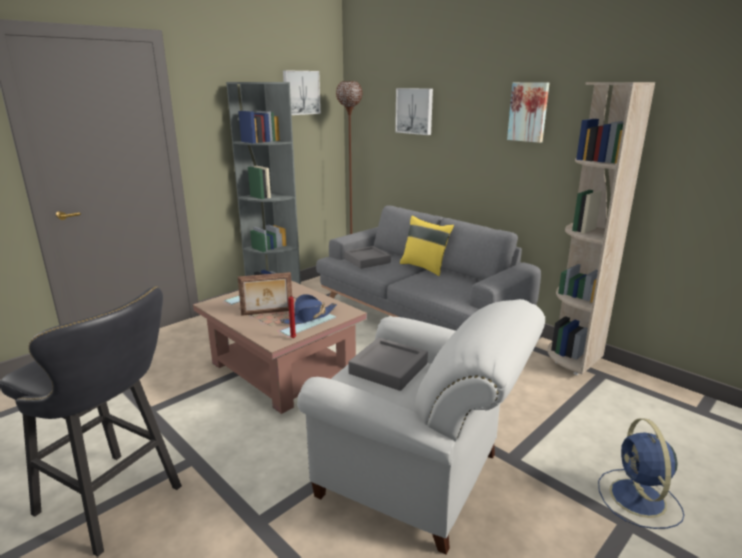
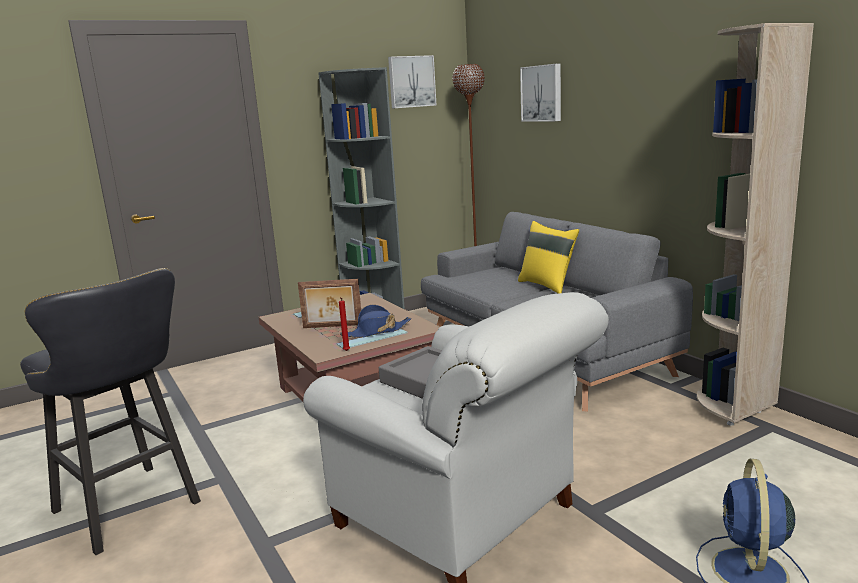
camera: 15 degrees right, 5 degrees down
grey tray [345,246,391,269] -> none
picture [507,82,550,143] -> none

